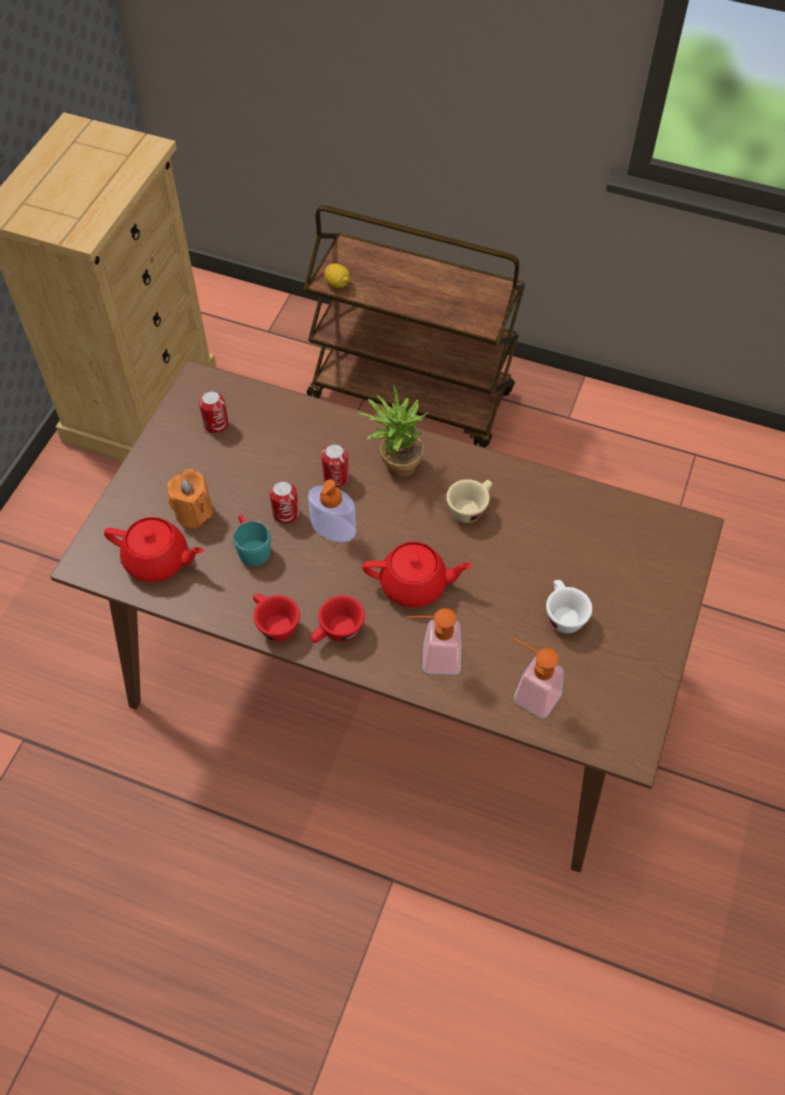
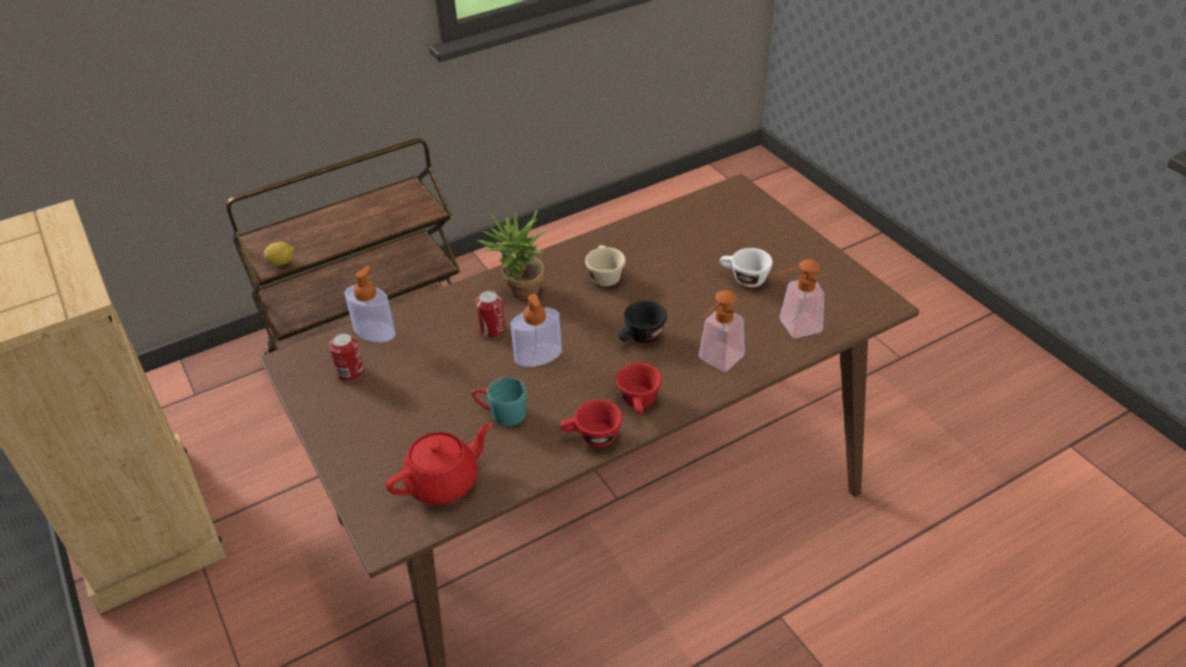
camera: 50 degrees left, 15 degrees down
orange candle [167,469,213,528] -> none
can [269,481,299,524] -> none
red teapot [362,542,473,607] -> black cup [619,301,667,343]
none -> soap dispenser [345,266,396,343]

